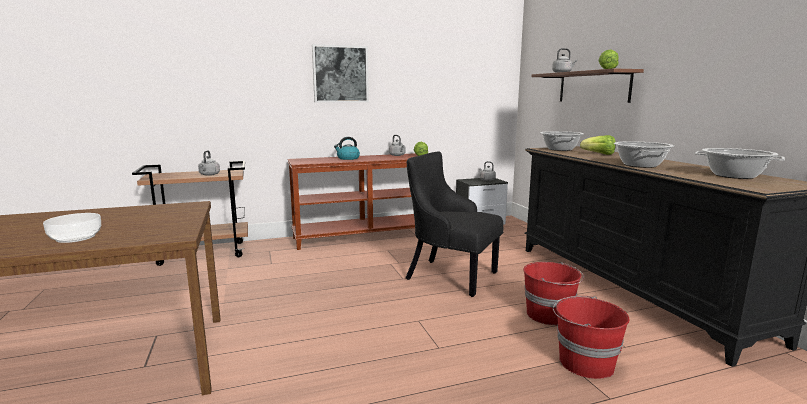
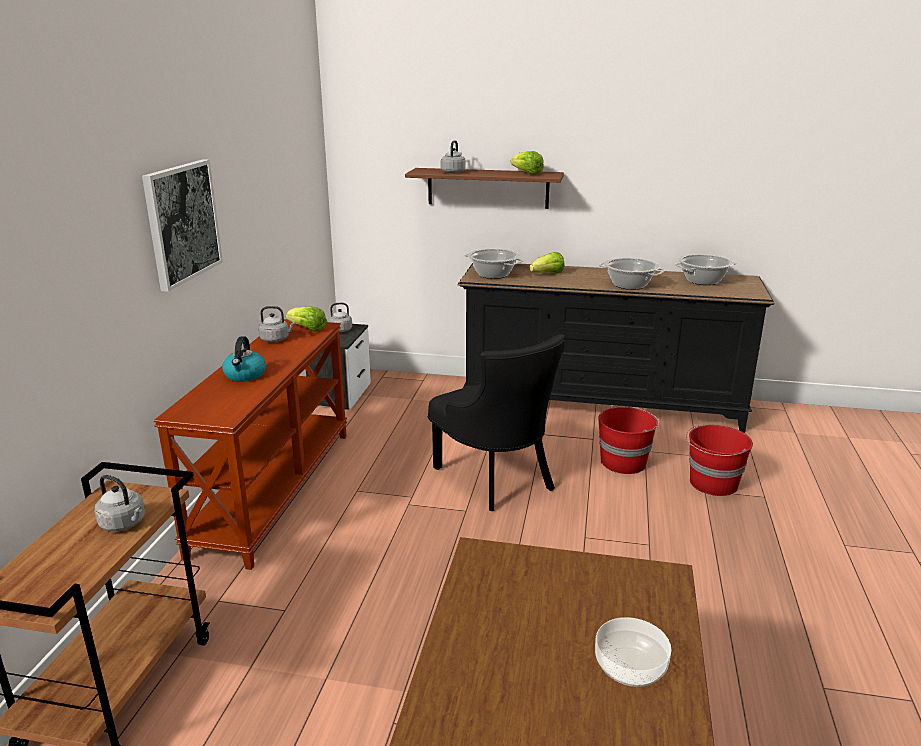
camera: 60 degrees left, 10 degrees up
black chair [405,152,504,297] -> black chair turned 90 degrees counterclockwise [428,334,565,511]

